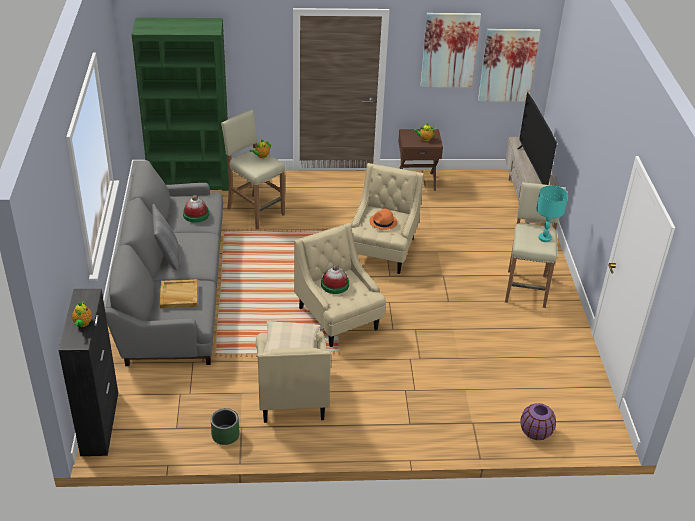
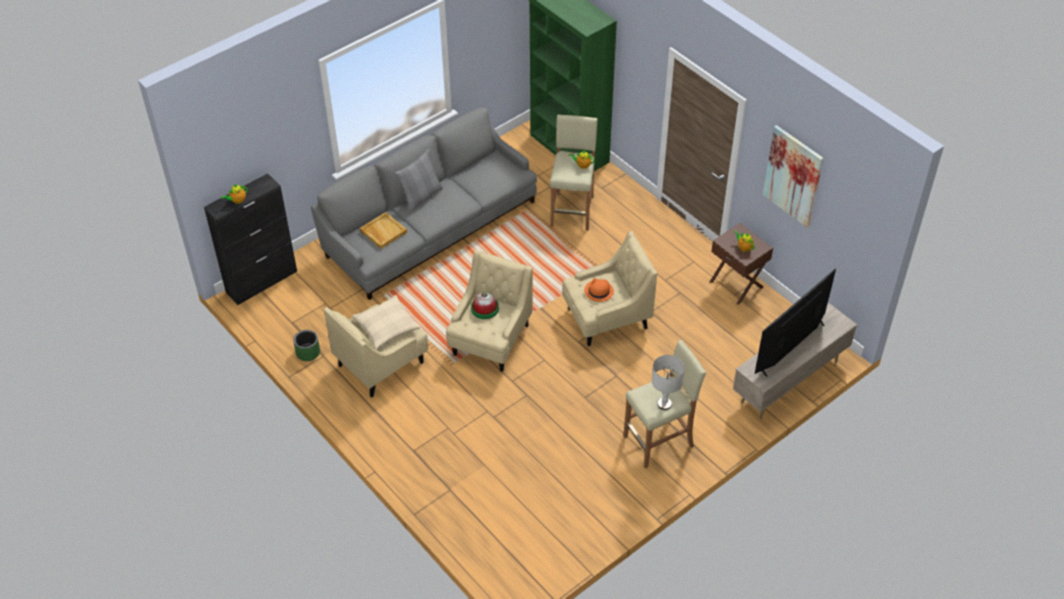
camera: 55 degrees right, 10 degrees up
hat [183,195,209,223] -> none
picture [478,29,541,102] -> none
purple vase [520,403,556,440] -> none
turquoise table lamp [536,185,568,242] -> grey table lamp [652,355,685,410]

